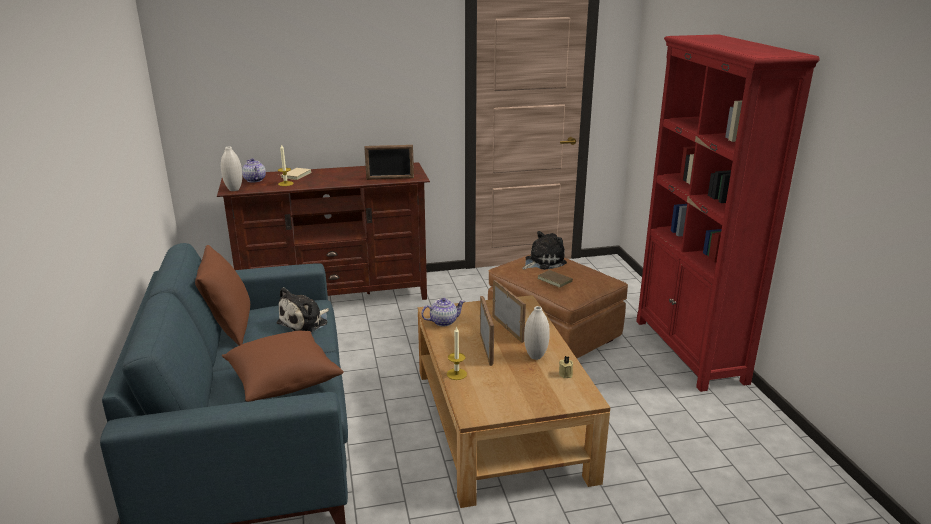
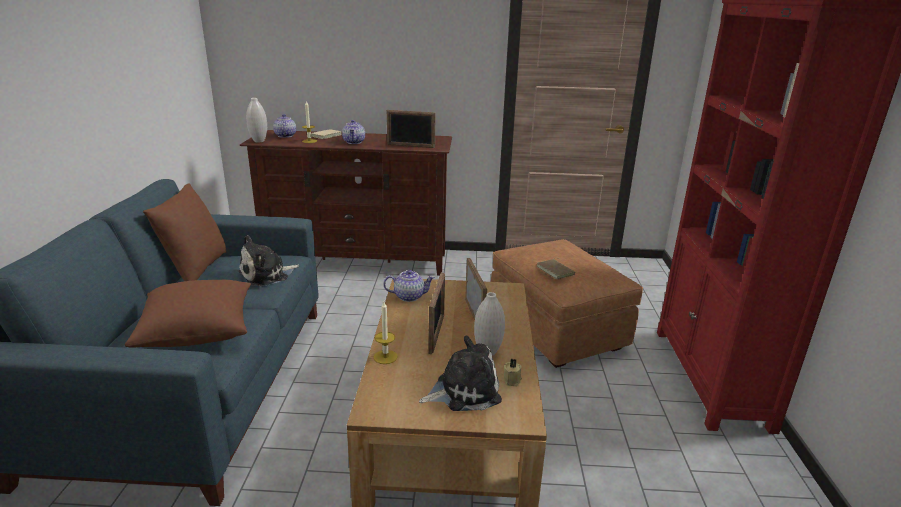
camera: 15 degrees right, 0 degrees up
plush toy [522,231,567,270] -> plush toy moved to [419,336,502,411]
none -> teapot [342,120,365,144]

